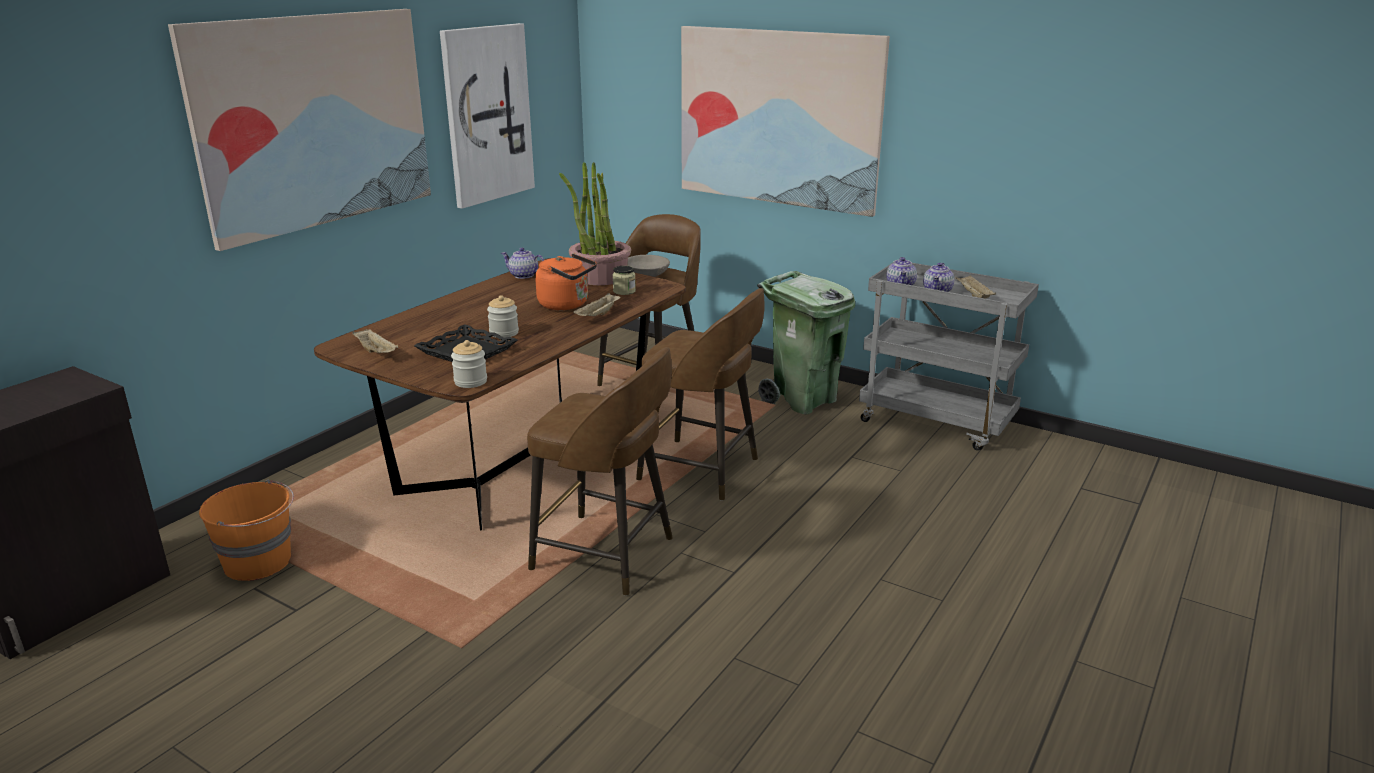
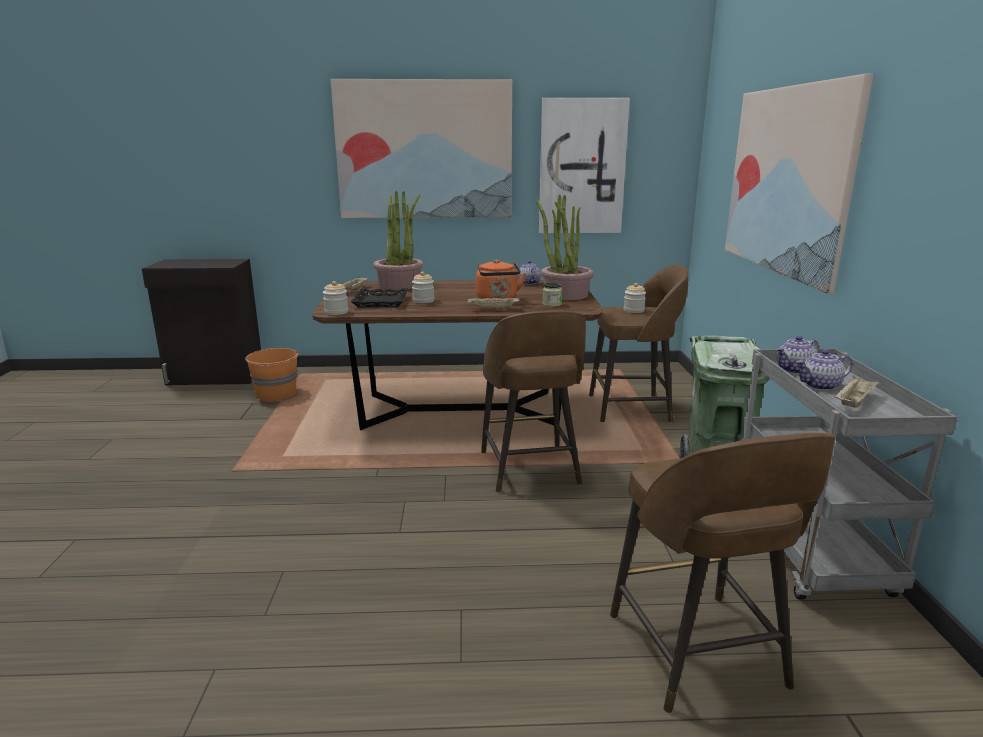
camera: 55 degrees right, 5 degrees down
brown stool [527,347,673,596] -> brown stool moved to [610,433,835,713]
grey bowl [627,255,670,277] -> jar [624,283,646,313]
none -> potted plant [373,190,423,290]

